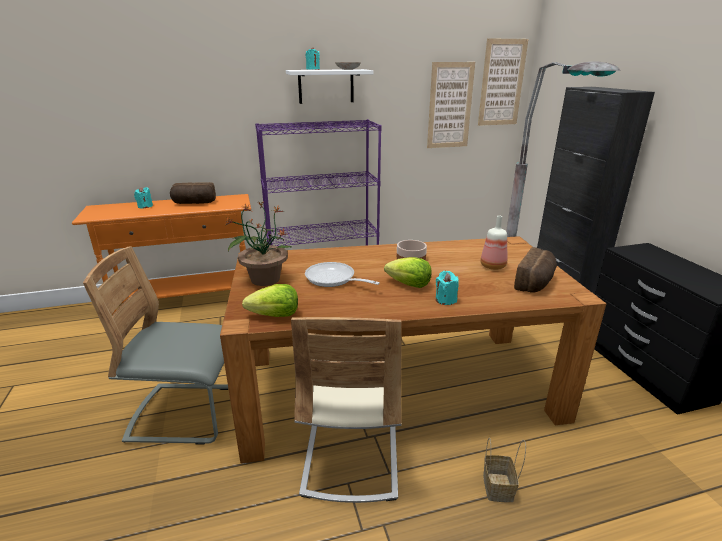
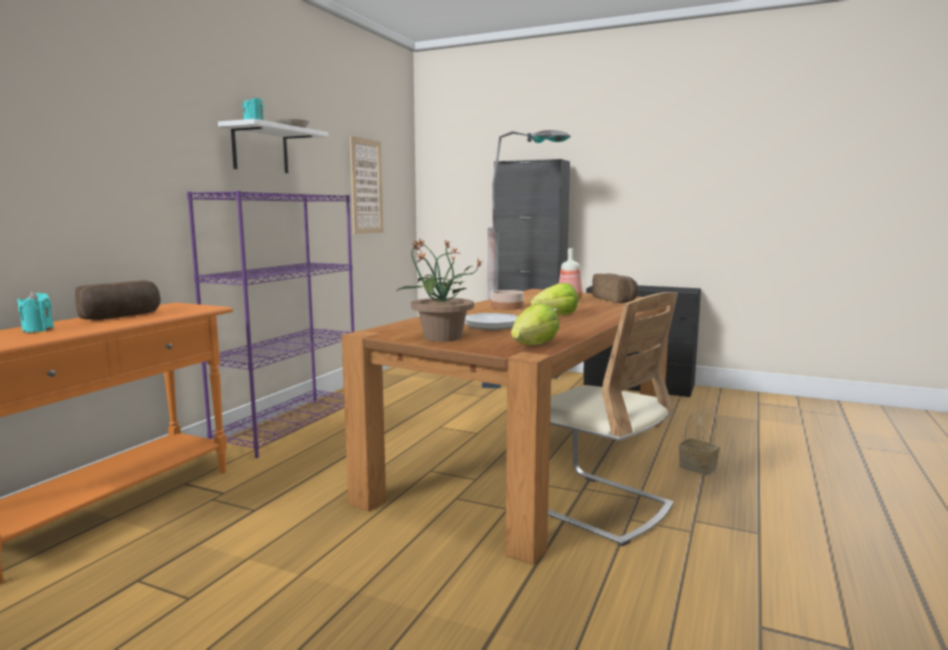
camera: 50 degrees left, 15 degrees down
grey chair [83,246,228,445] -> none
turquoise candle [436,271,459,305] -> none
picture [478,39,528,126] -> none

